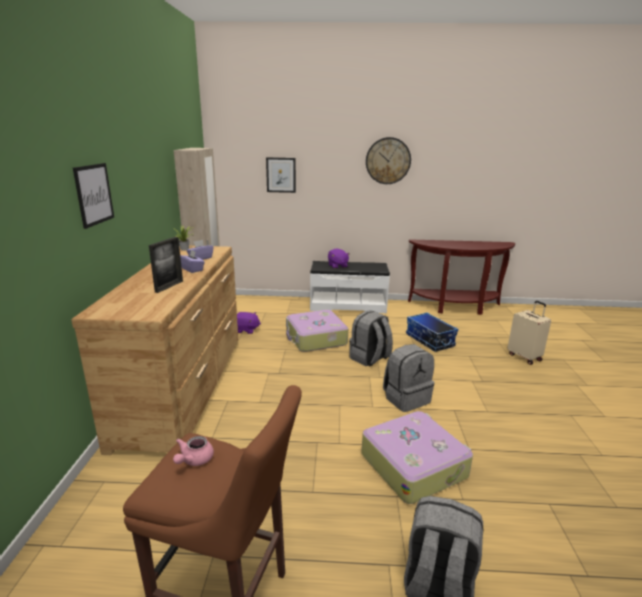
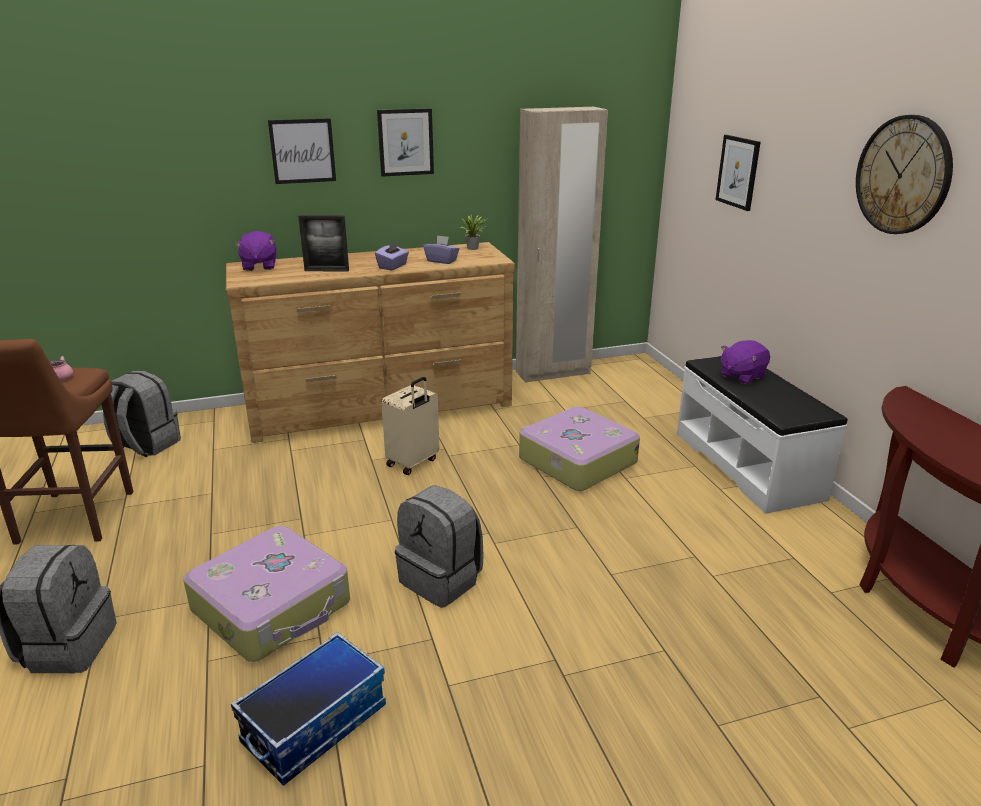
camera: 70 degrees right, 5 degrees up
purple plush toy [237,312,261,334] -> purple plush toy moved to [235,231,276,271]
grey backpack [349,310,393,367] -> grey backpack moved to [103,371,181,457]
storage box [406,312,458,352] -> storage box moved to [231,632,386,786]
beige suitcase [507,301,551,365] -> beige suitcase moved to [381,377,439,475]
none -> picture [377,108,434,177]

